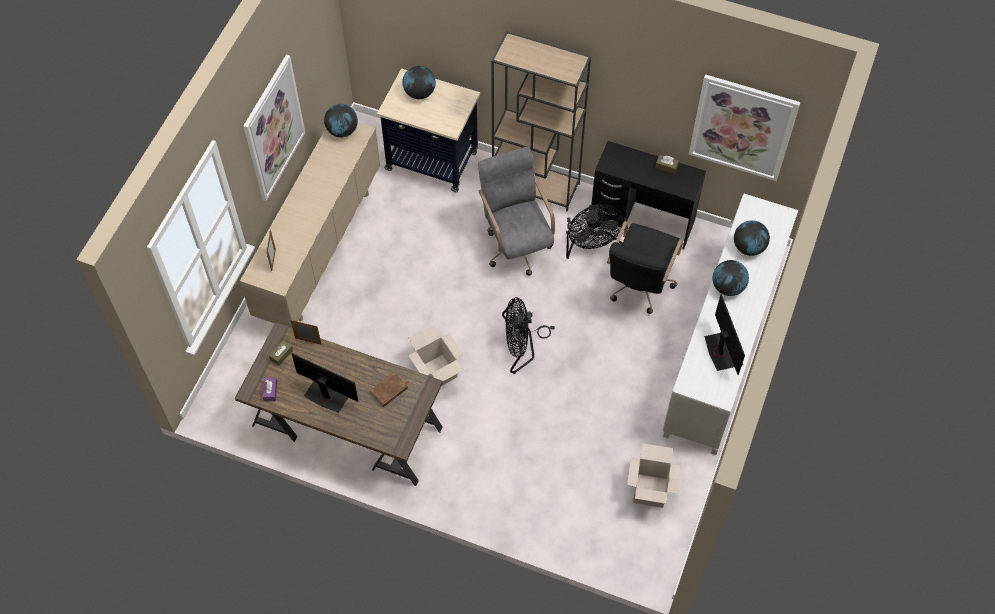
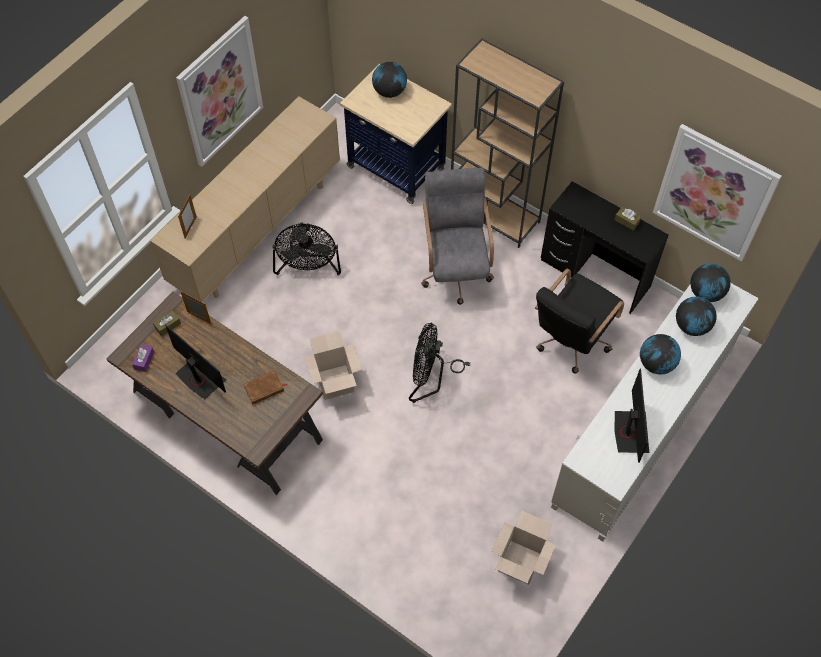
camera: 15 degrees right, 0 degrees up
globe [324,104,358,137] -> globe moved to [690,263,731,302]
black fan [566,204,626,259] -> black fan moved to [273,223,341,275]

